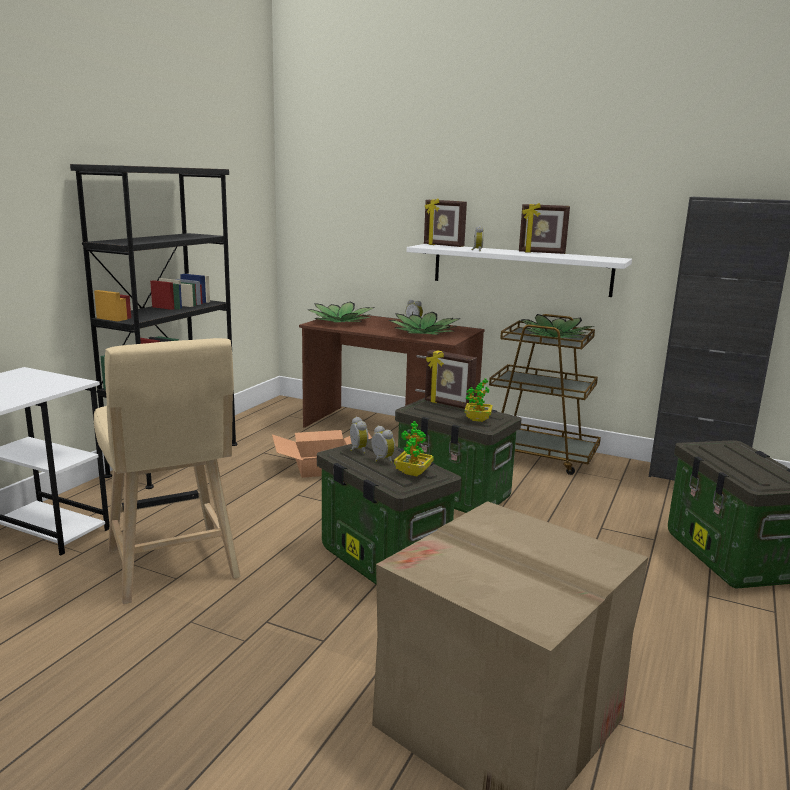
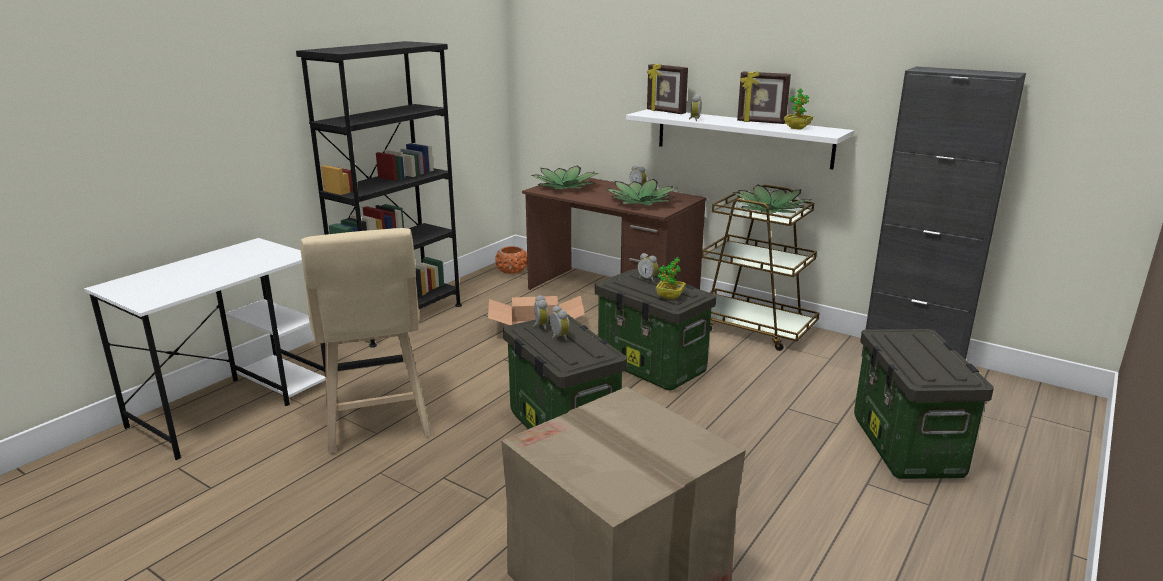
camera: 10 degrees right, 5 degrees up
potted plant [394,421,434,476] -> potted plant moved to [784,88,813,130]
picture frame [425,350,477,409] -> alarm clock [637,253,659,282]
none -> orange planter [496,246,527,274]

